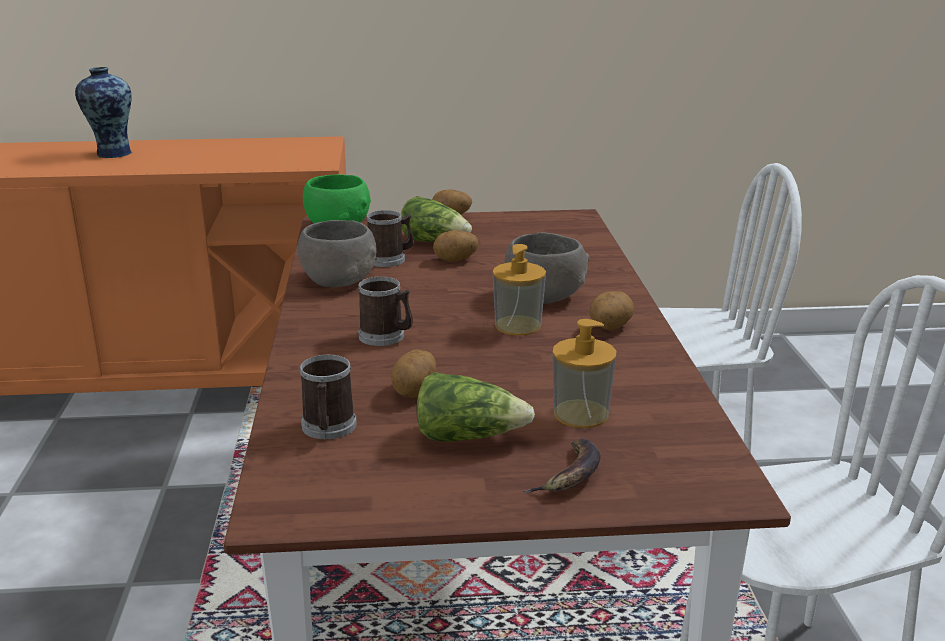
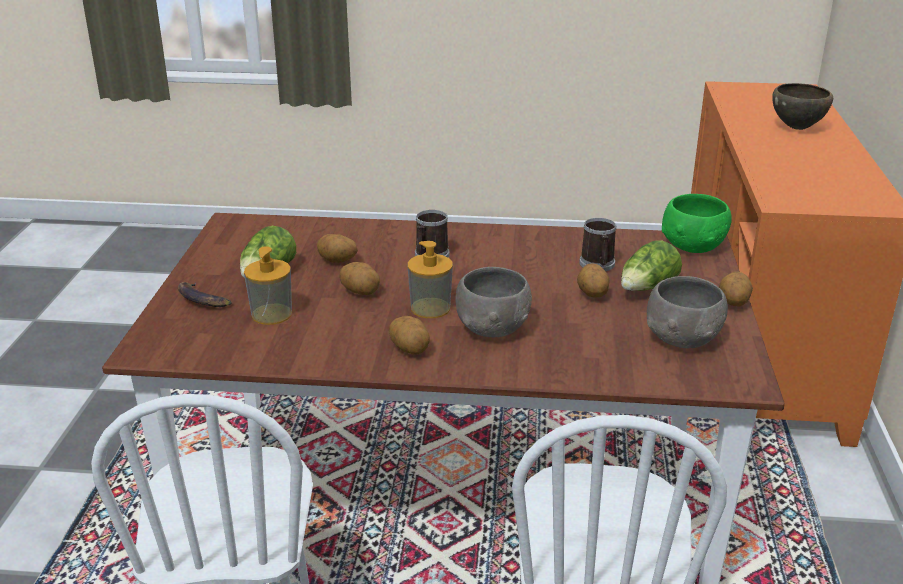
camera: 100 degrees right, 5 degrees up
vase [75,67,133,158] -> brown bowl [772,83,833,130]
grey bowl [298,220,376,287] -> grey bowl moved to [647,276,728,348]
mug [299,355,357,439] -> none
none -> potato [339,262,380,295]

